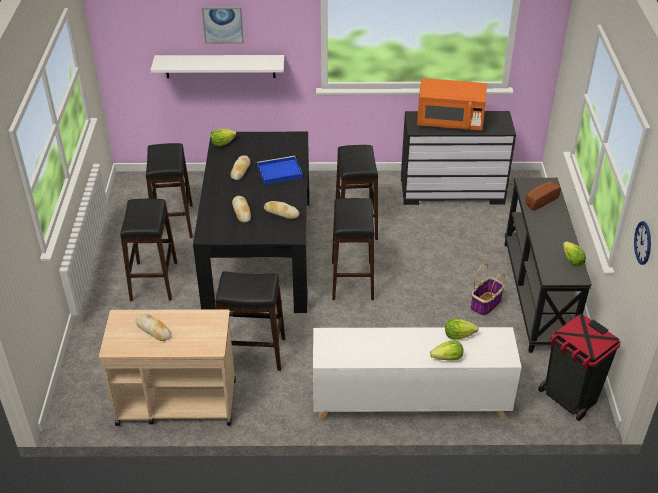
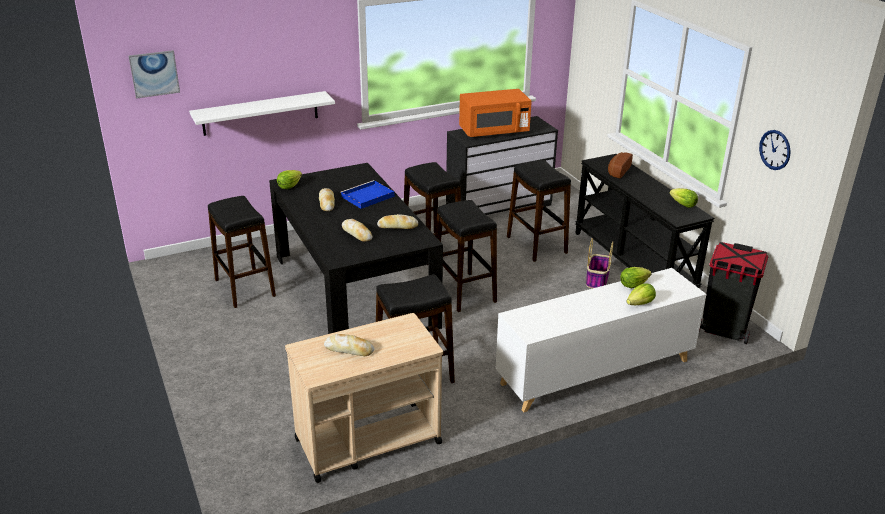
camera: 25 degrees left, 10 degrees down
black stool [120,199,177,301] -> black stool moved to [507,160,571,262]
picture [202,7,244,44] -> picture moved to [129,50,180,99]

